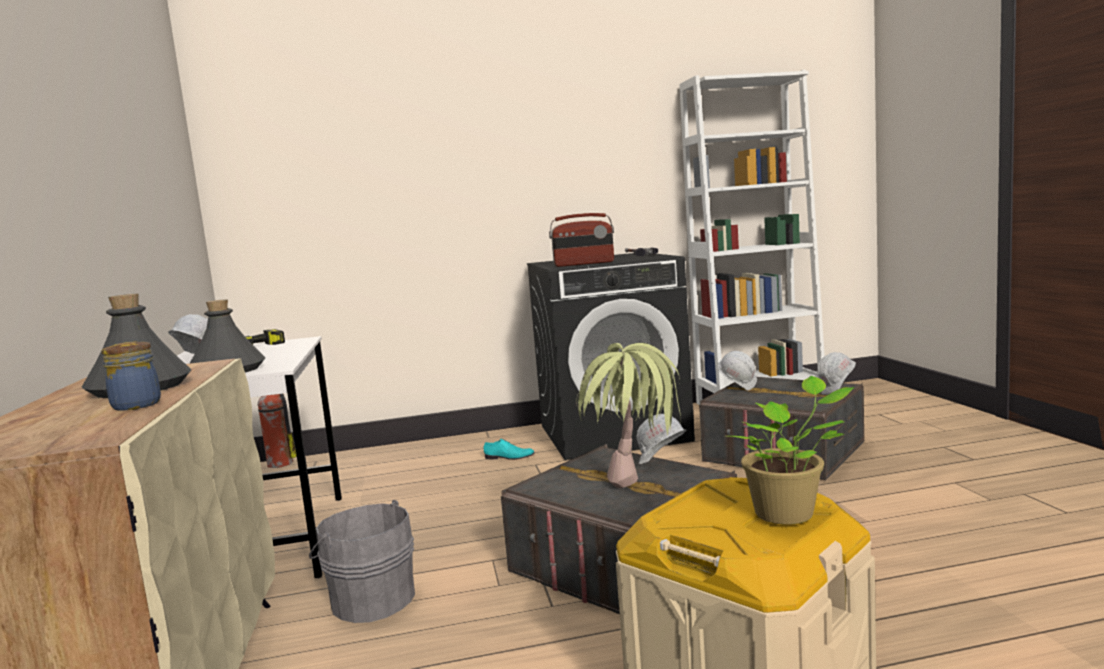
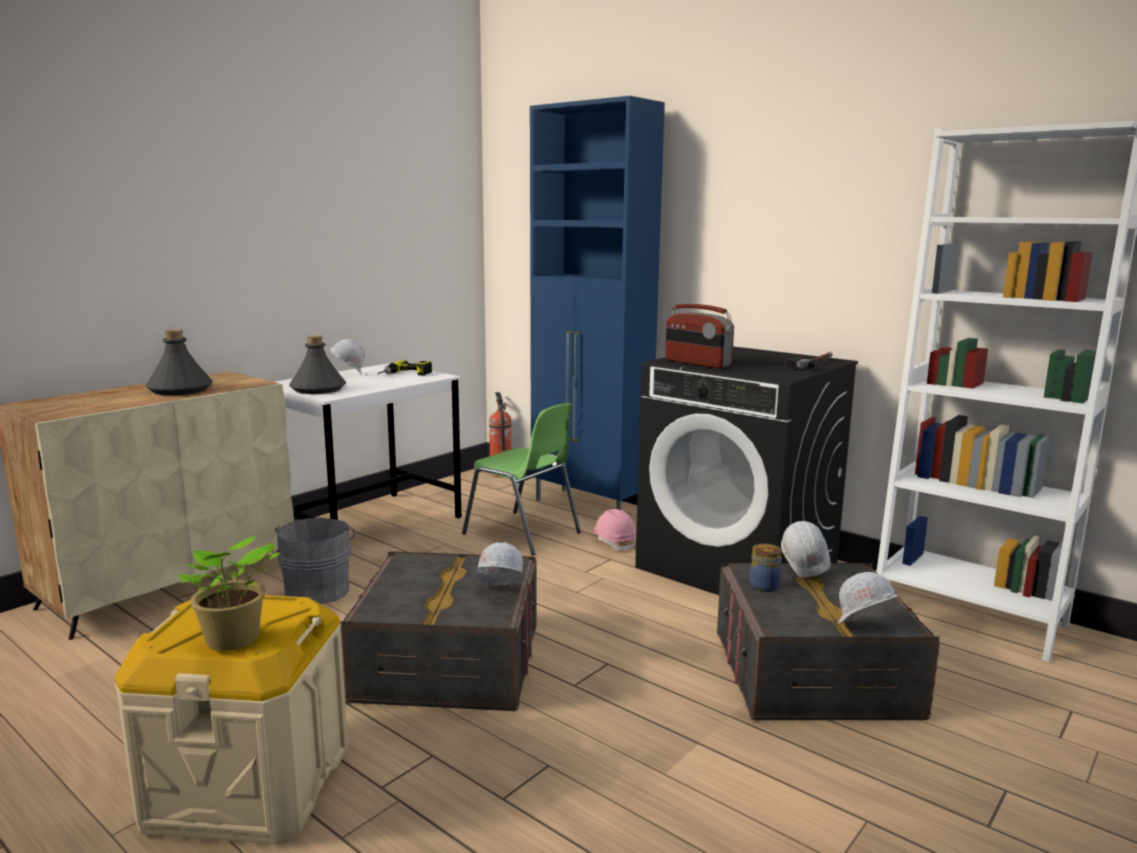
camera: 50 degrees right, 5 degrees up
jar [102,342,161,411] -> jar moved to [749,543,782,592]
turquoise shoe [484,439,535,460] -> pink hard hat [591,509,636,552]
potted plant [576,343,681,488] -> none
none -> green chair [462,403,581,555]
none -> blue cabinet [530,96,665,510]

